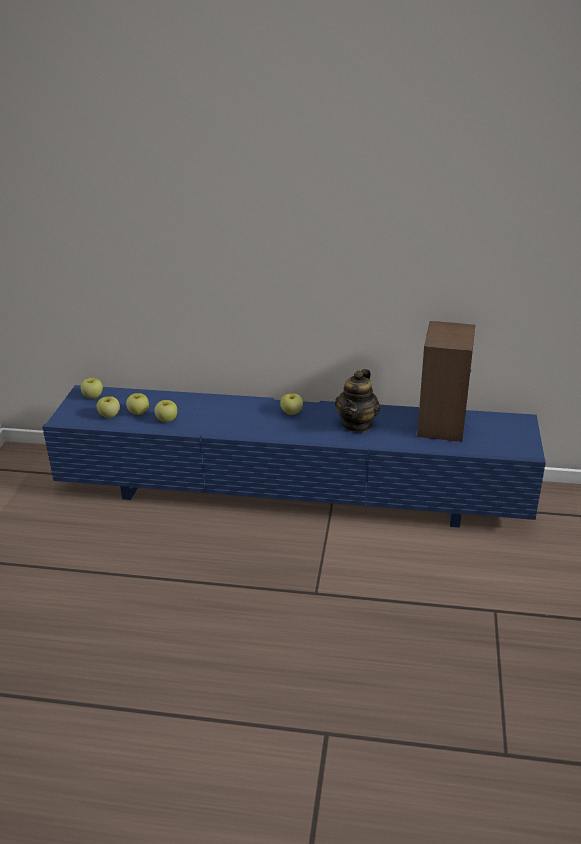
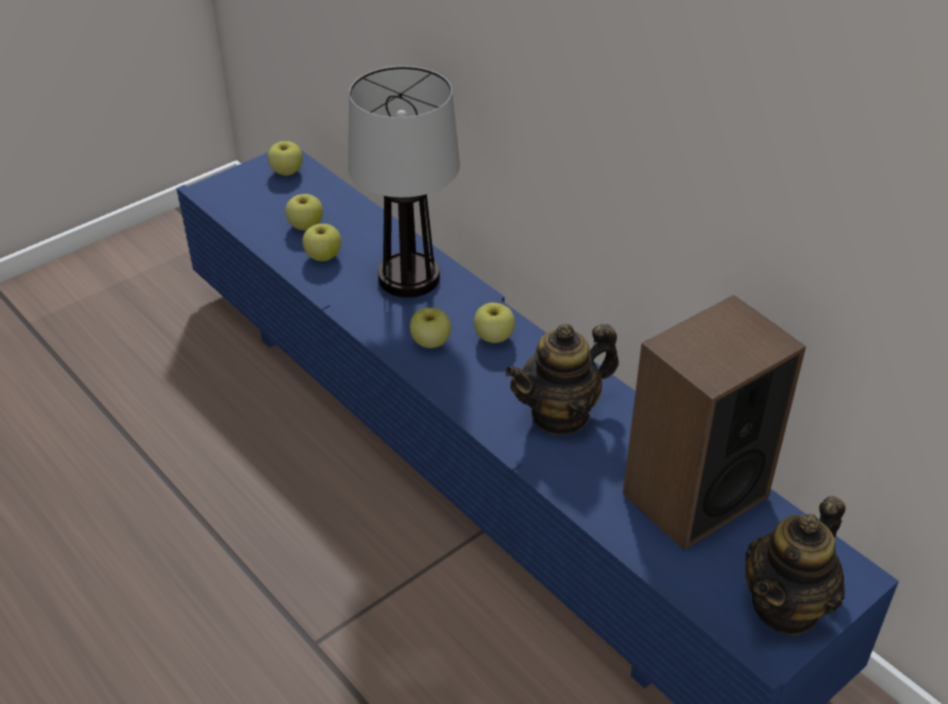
camera: 40 degrees right, 10 degrees up
apple [96,396,120,418] -> apple moved to [410,308,451,348]
none -> table lamp [348,66,460,298]
none -> teapot [745,496,845,636]

